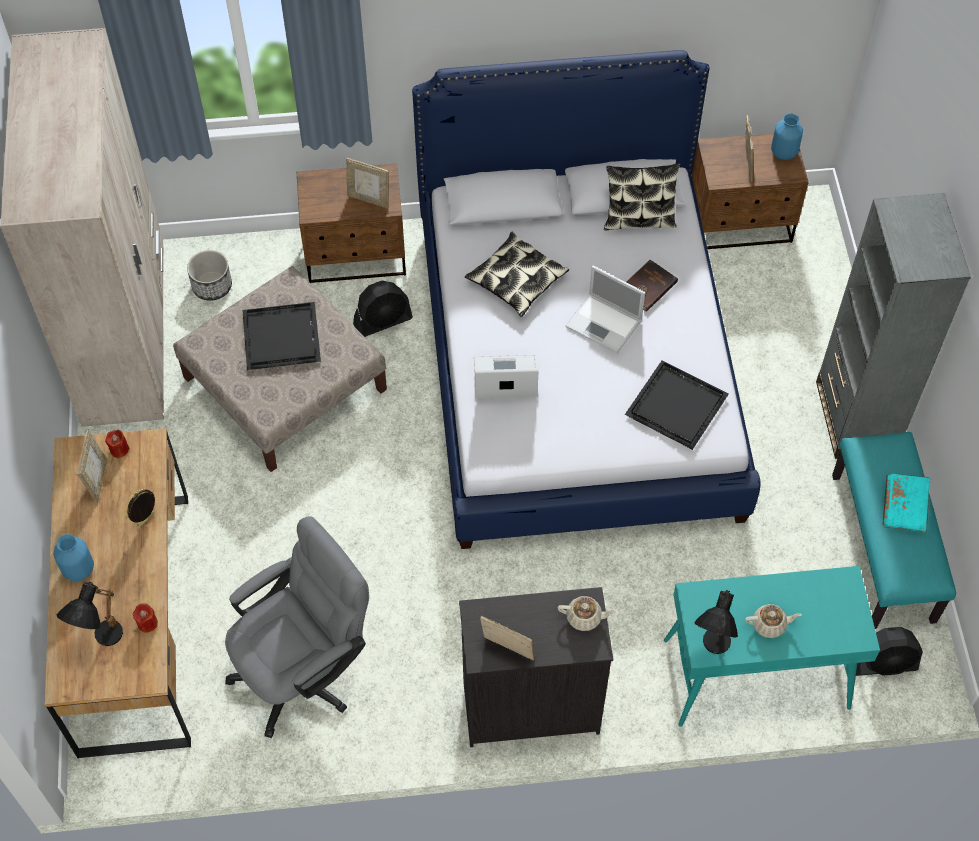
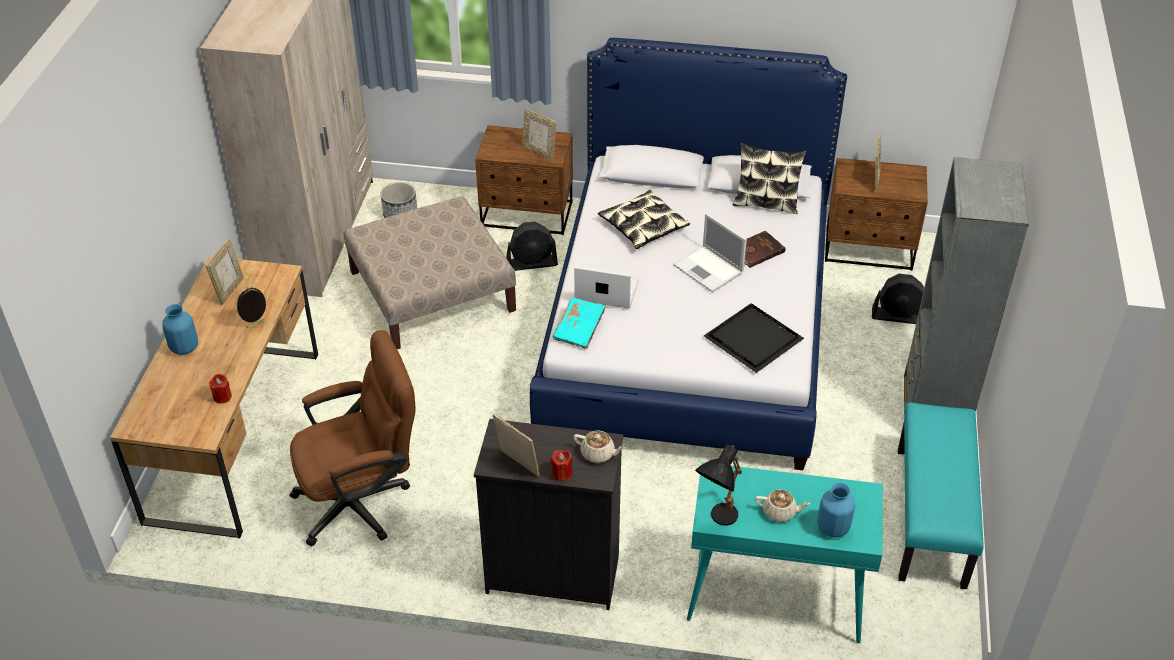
camera: 15 degrees right, 15 degrees down
black table lamp [57,582,123,646] -> none
red candle [105,430,130,458] -> red candle moved to [550,450,573,481]
grey office chair [225,516,369,738] -> brown office chair [289,330,416,546]
black tray [242,302,321,370] -> none
blue vase [771,113,803,160] -> blue vase moved to [817,483,855,537]
black fan [856,627,923,676] -> black fan moved to [872,274,924,324]
turquoise book [883,473,930,533] -> turquoise book moved to [553,298,606,349]

